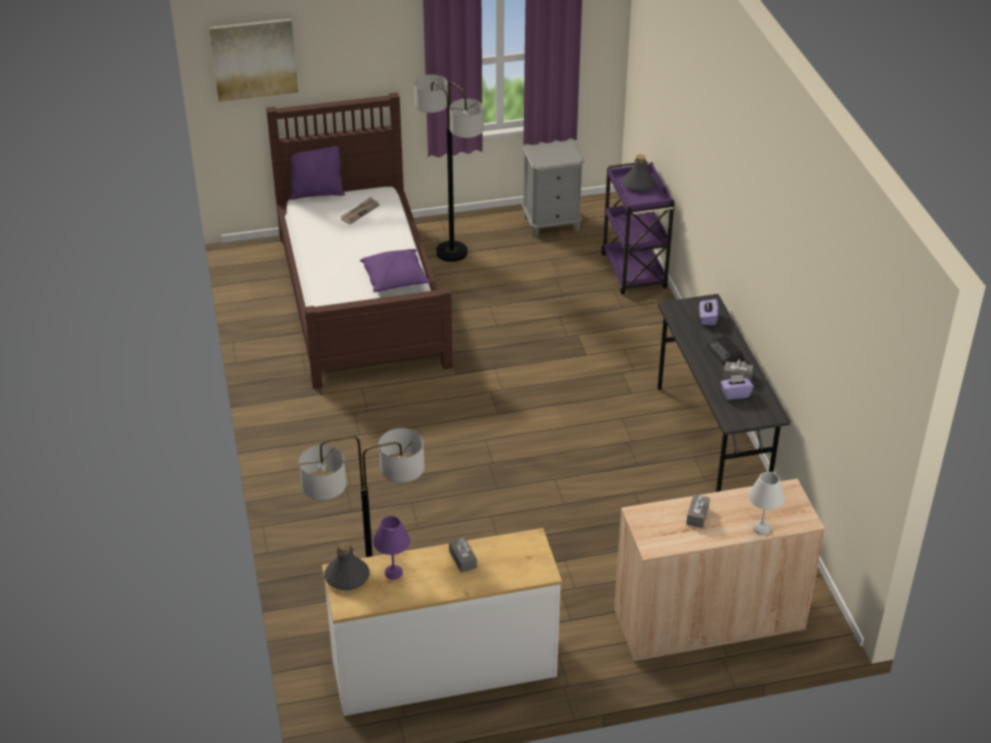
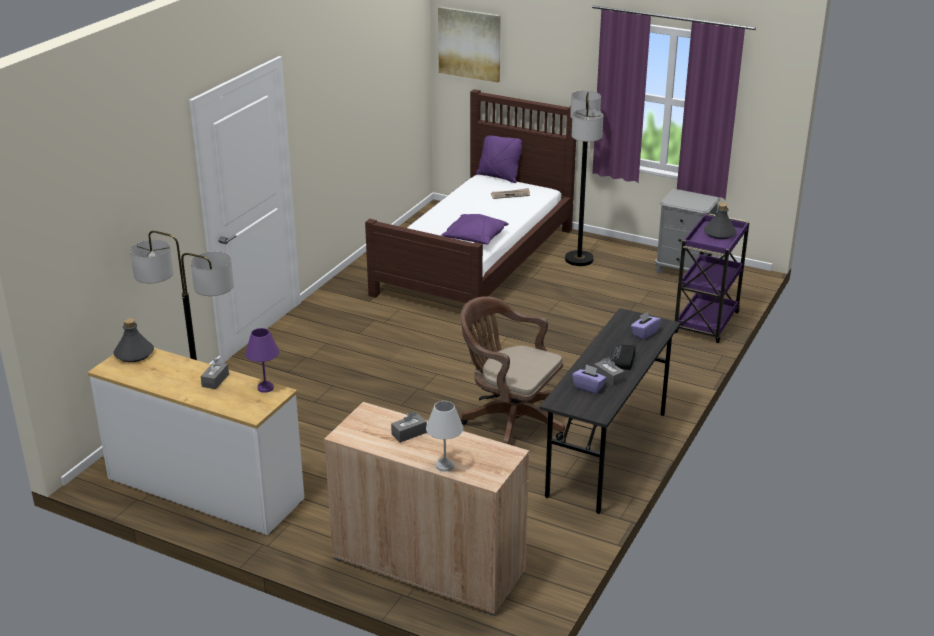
camera: 40 degrees right, 10 degrees down
purple table lamp [373,516,410,579] -> purple table lamp moved to [245,328,279,393]
none -> brown office chair [461,296,565,444]

